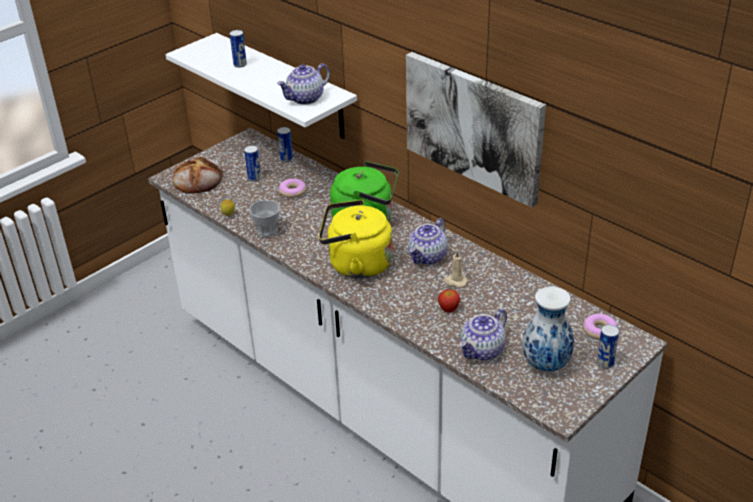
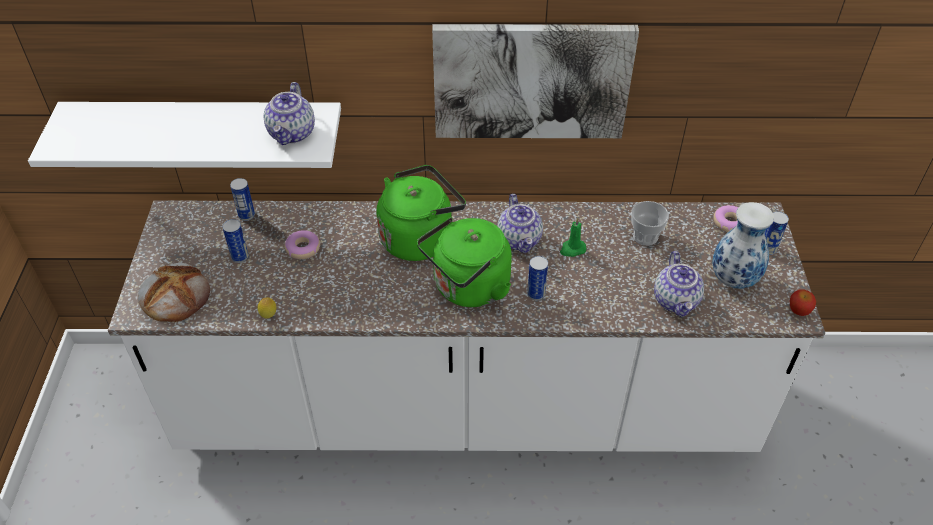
camera: 45 degrees left, 10 degrees up
can [229,30,247,68] -> can moved to [527,256,548,301]
cup [249,200,280,237] -> cup moved to [632,201,669,246]
yellow kettle [319,200,393,279] -> green kettle [417,217,512,307]
apple [438,289,460,313] -> apple moved to [790,289,816,316]
beige candle [443,250,468,288] -> green candle [560,217,586,257]

